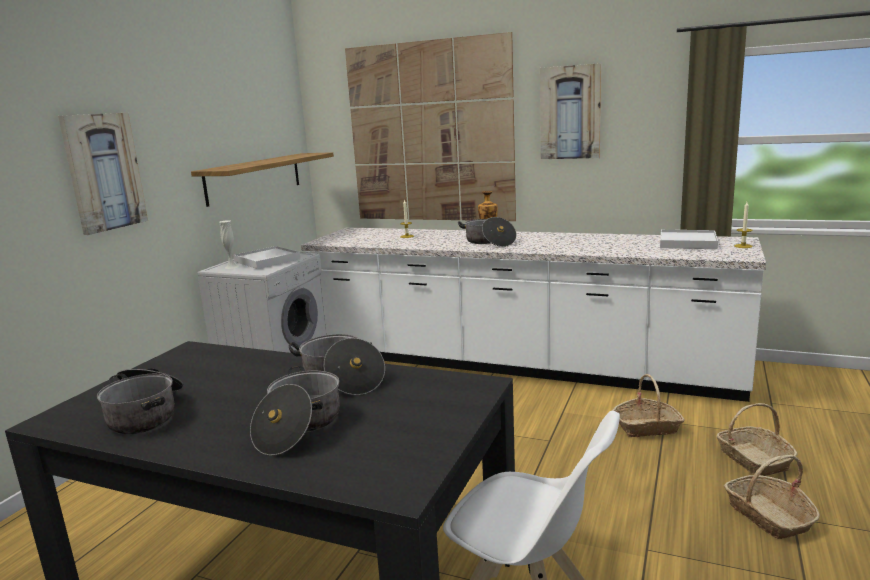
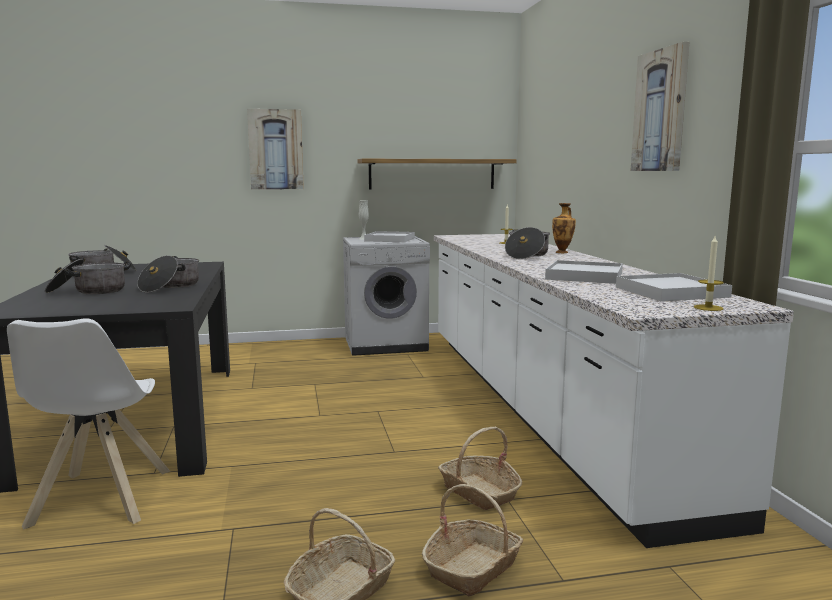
camera: 55 degrees right, 5 degrees down
picture [345,32,516,221] -> none
none -> white tray [545,260,623,284]

